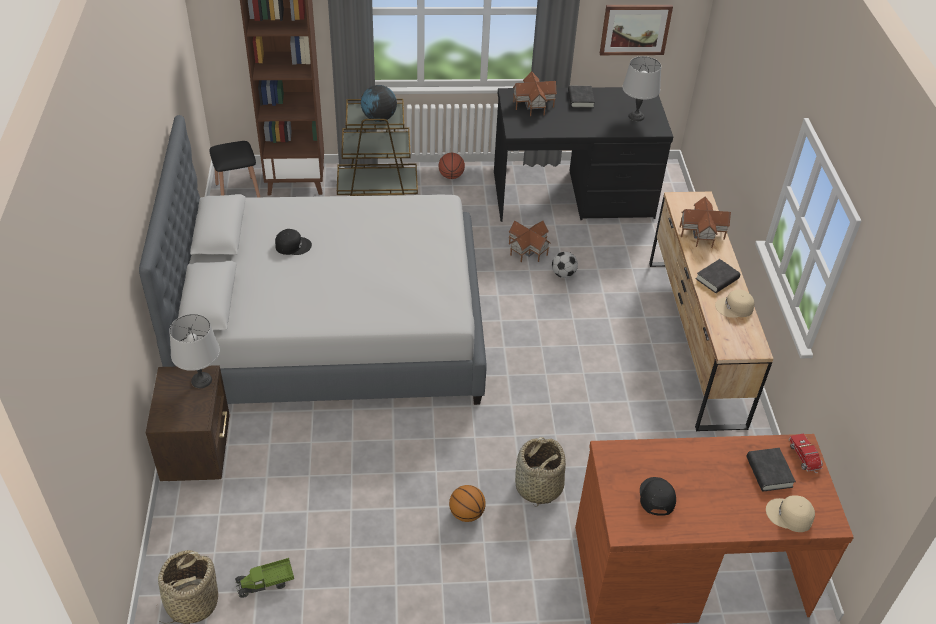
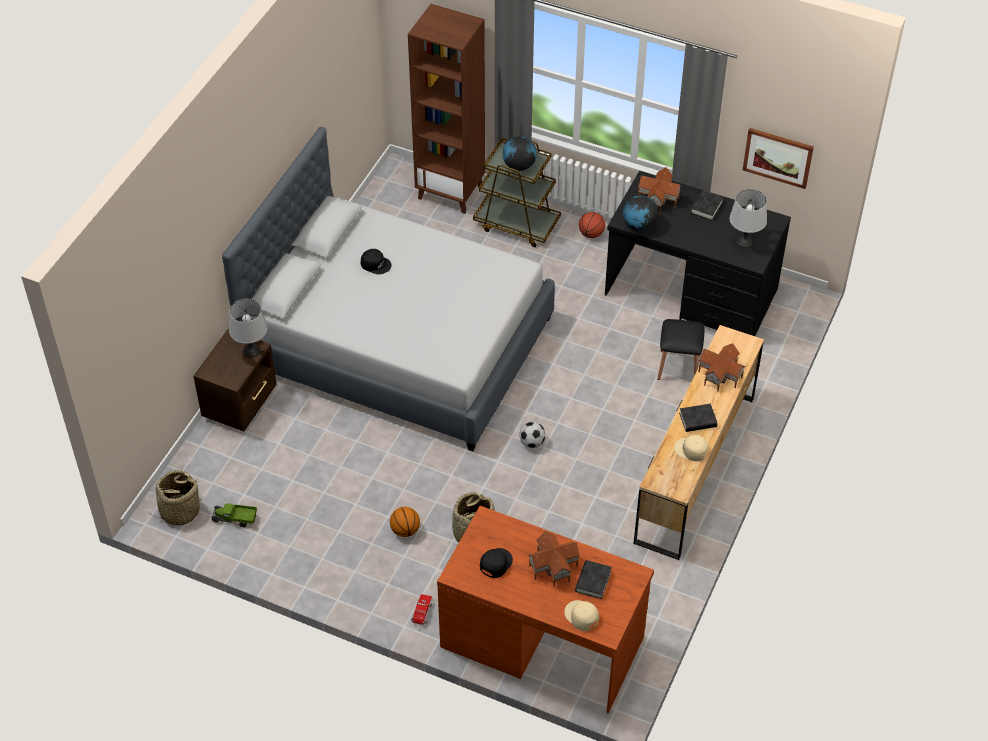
camera: 30 degrees right, 5 degrees up
black stool [209,141,260,197] -> black stool moved to [657,319,705,380]
toy house [509,221,550,262] -> toy house moved to [528,531,580,587]
football [552,251,578,278] -> football moved to [519,422,545,448]
toy truck [788,434,823,473] -> toy truck moved to [411,594,433,626]
none -> globe [623,195,659,231]

